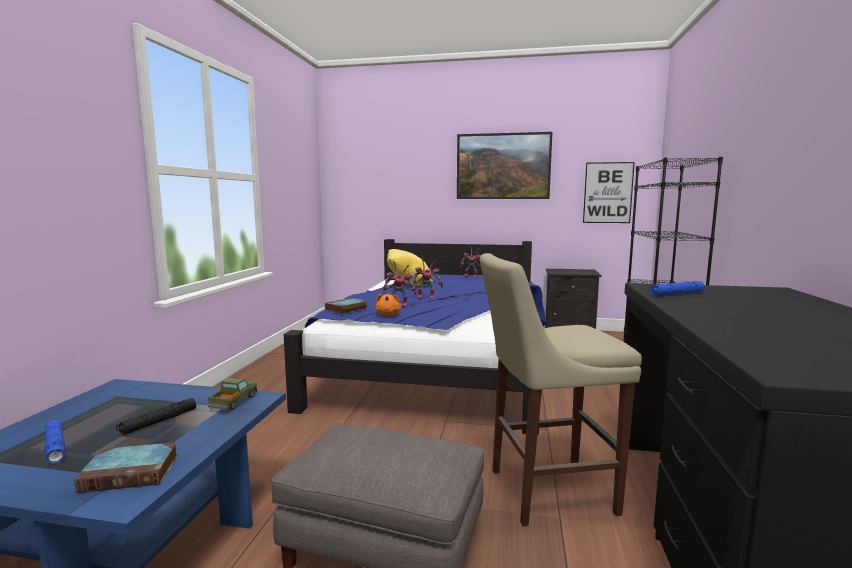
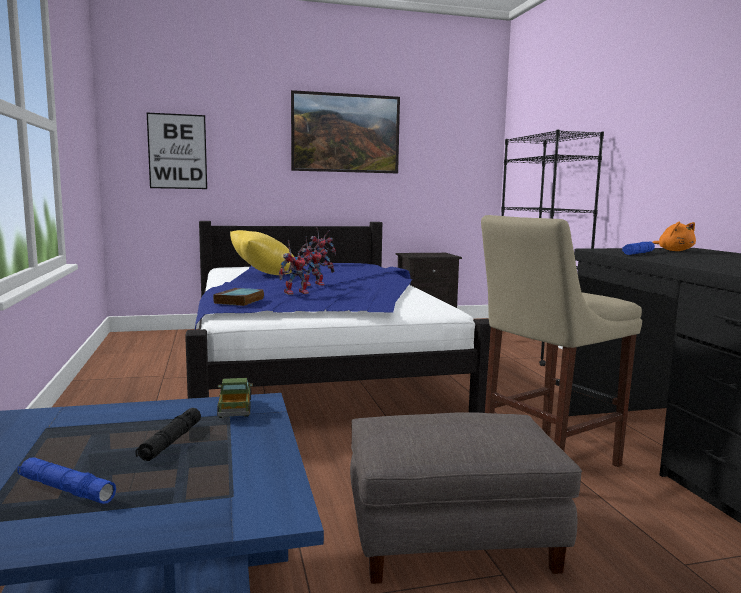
camera: 25 degrees left, 0 degrees up
book [74,442,178,493] -> none
orange plush toy [375,294,402,316] -> orange plush toy moved to [653,222,696,251]
picture [583,162,635,223] -> picture moved to [147,113,207,189]

